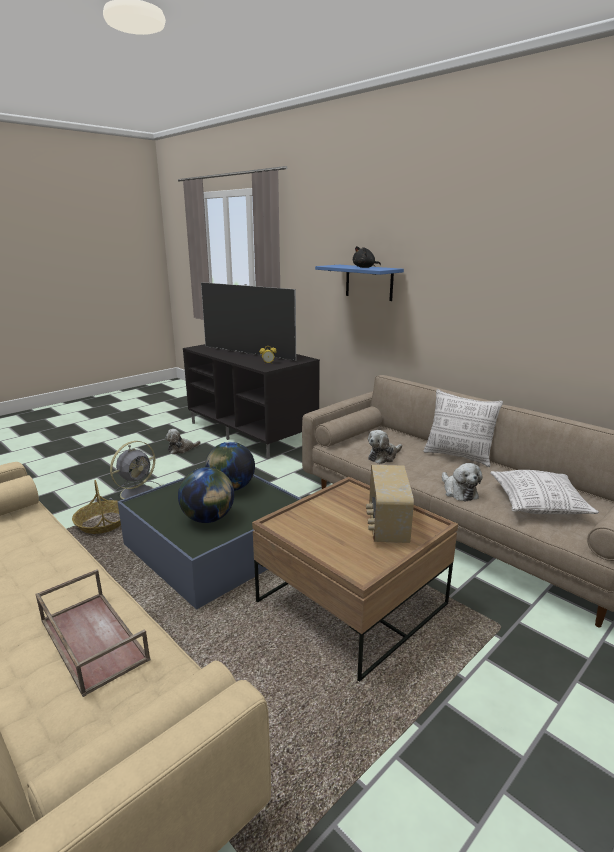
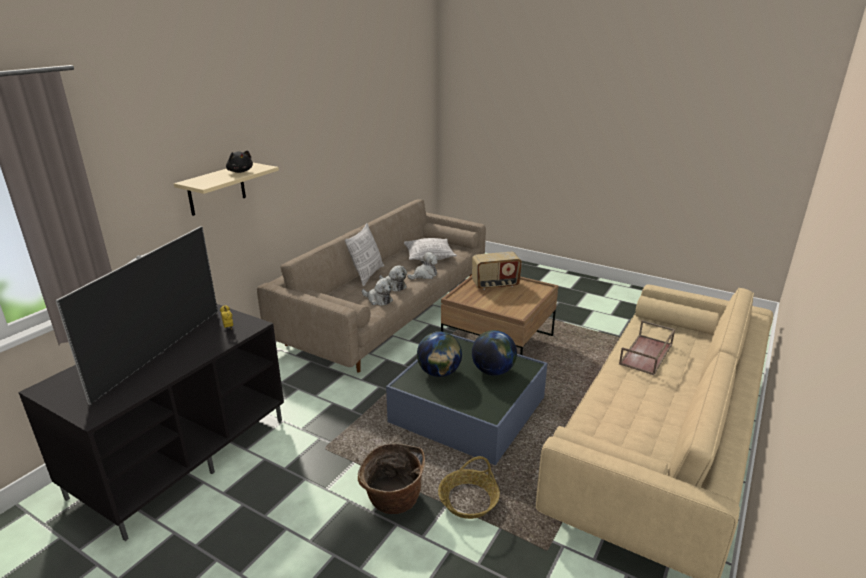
camera: 105 degrees left, 5 degrees up
grey fan [109,441,161,500] -> basket [358,444,425,514]
plush toy [165,429,201,454] -> plush toy moved to [379,265,407,292]
blue shelf [315,265,404,301] -> beige shelf [174,163,279,216]

